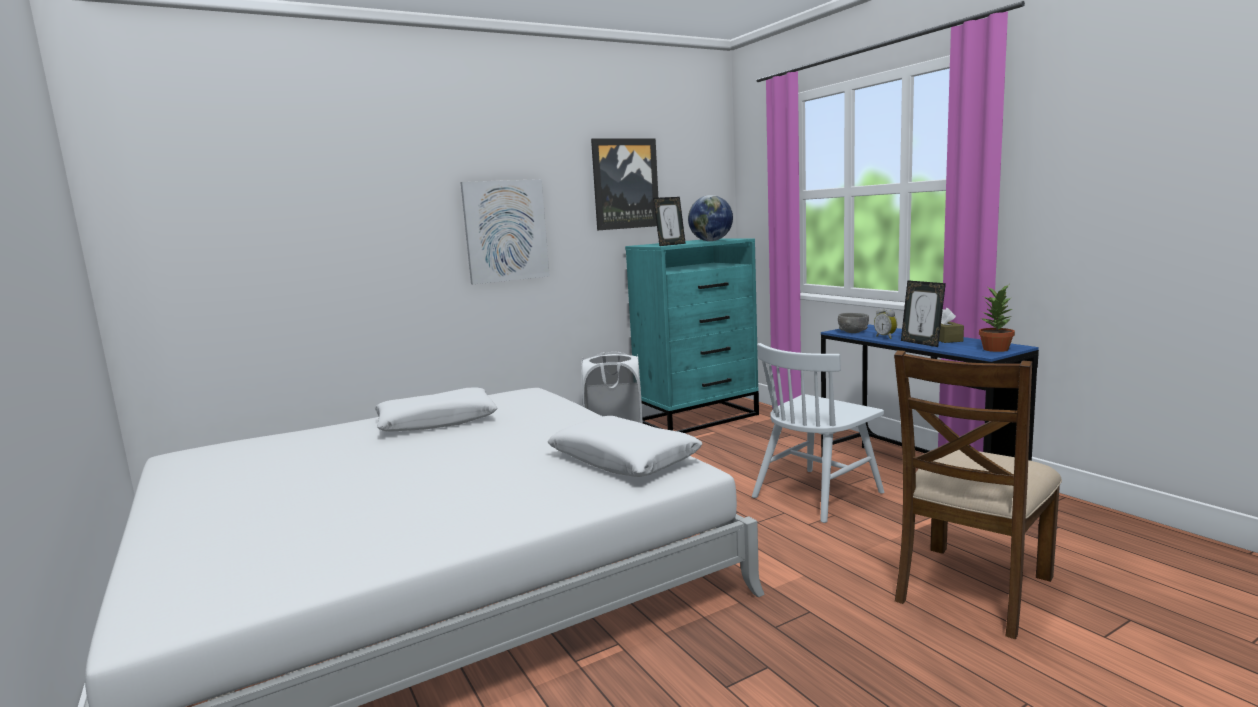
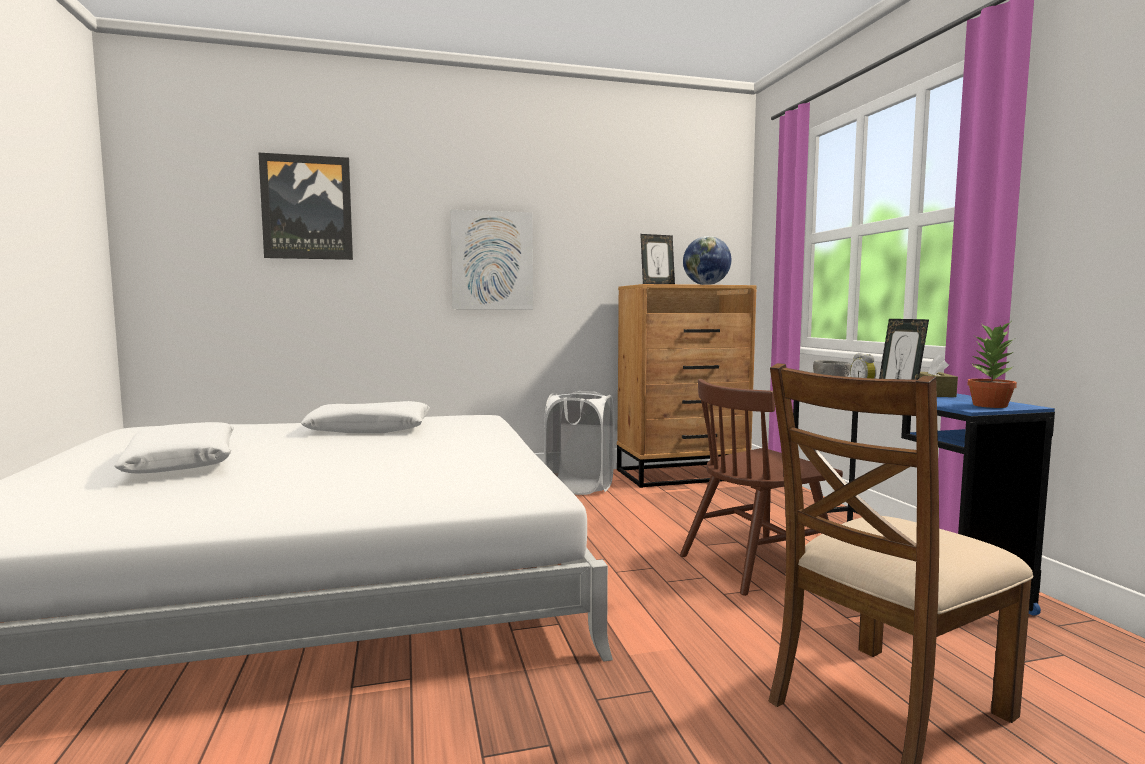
camera: 15 degrees right, 5 degrees down
white pillow [547,416,702,477] -> white pillow moved to [114,422,234,474]
picture [591,138,658,230] -> picture moved to [258,152,353,260]
turquoise dresser [625,238,759,433] -> brown dresser [617,284,757,488]
white chair [752,343,884,523] -> brown chair [680,379,843,596]

